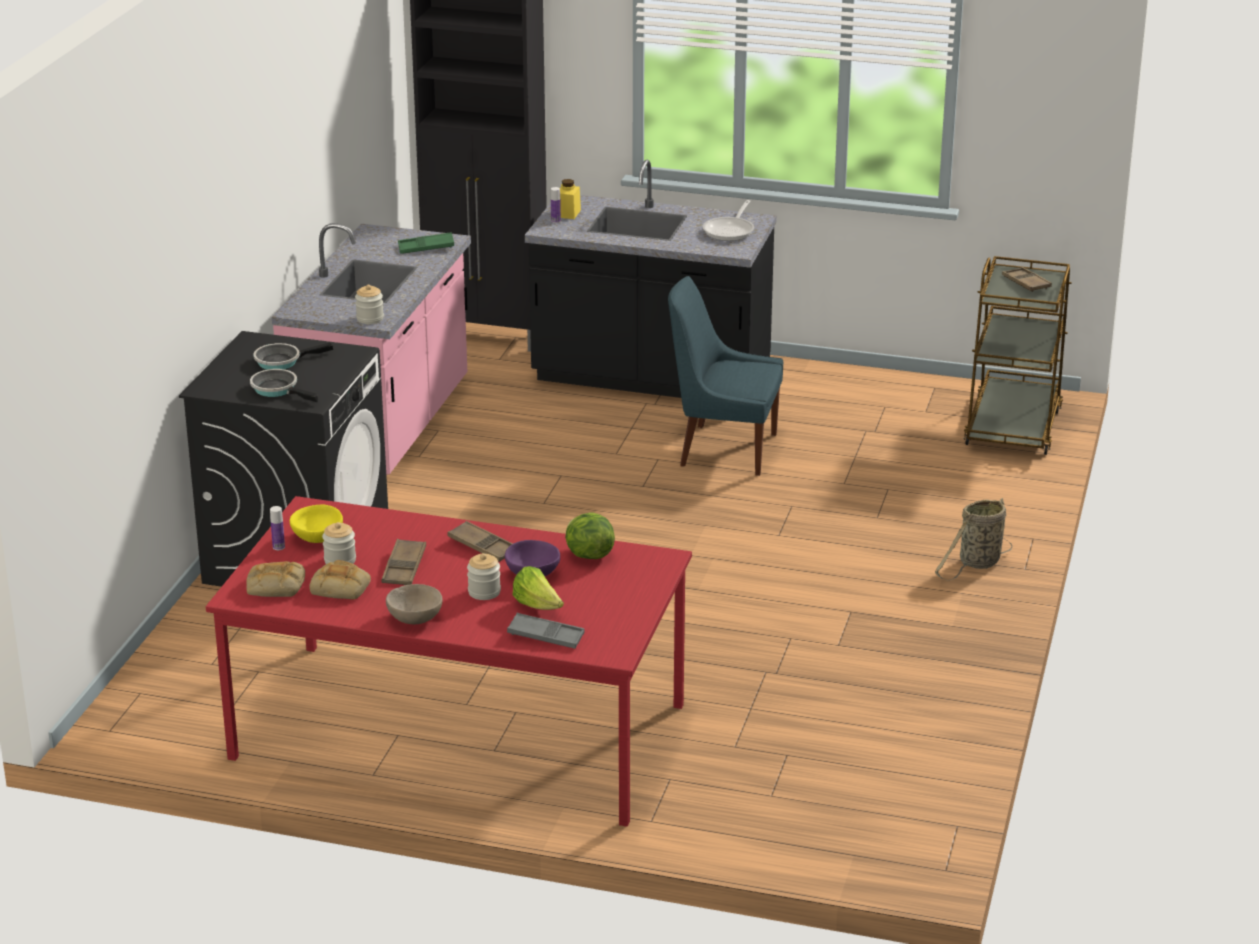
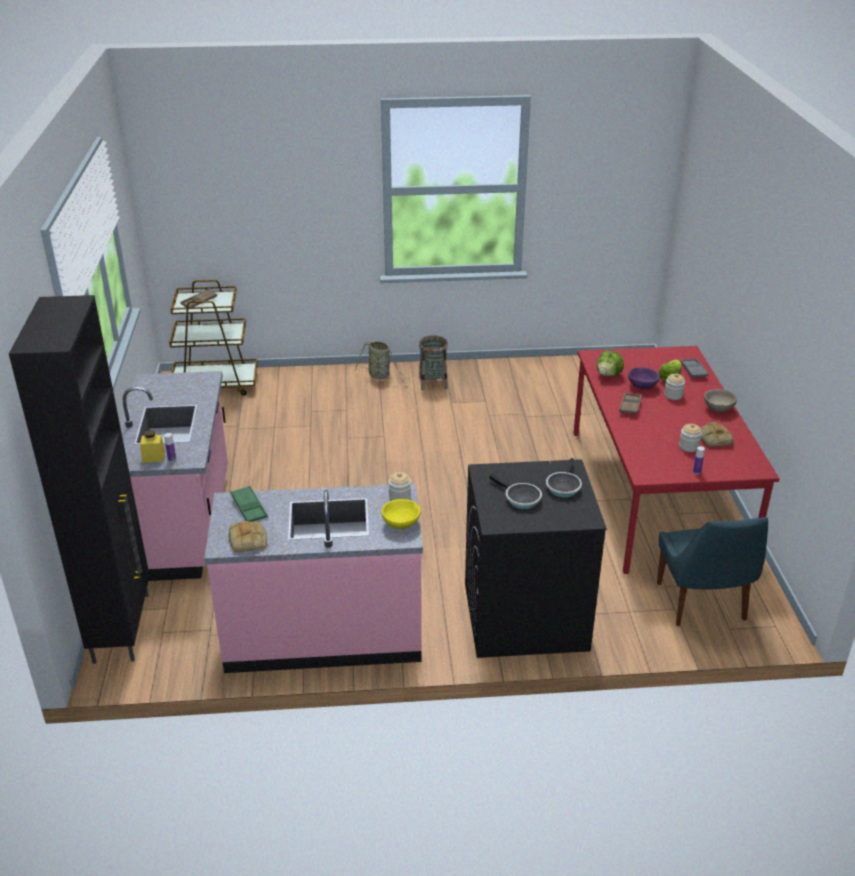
camera: 110 degrees left, 5 degrees up
bread [246,561,305,597] -> bread moved to [229,521,267,552]
yellow bowl [290,505,343,543] -> yellow bowl moved to [382,499,421,529]
brown tray [381,539,426,585] -> none
black counter [525,159,777,398] -> pink counter [120,371,228,581]
blue chair [668,276,783,476] -> blue chair moved to [657,517,768,626]
frying pan [703,200,754,241] -> none
none -> basket [419,335,448,390]

